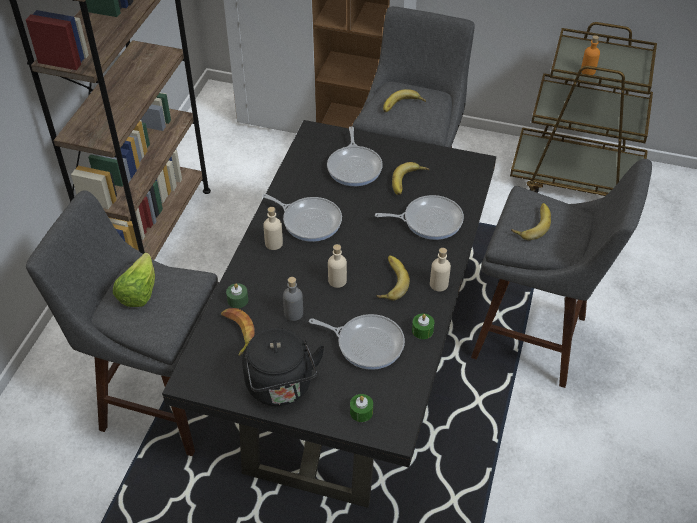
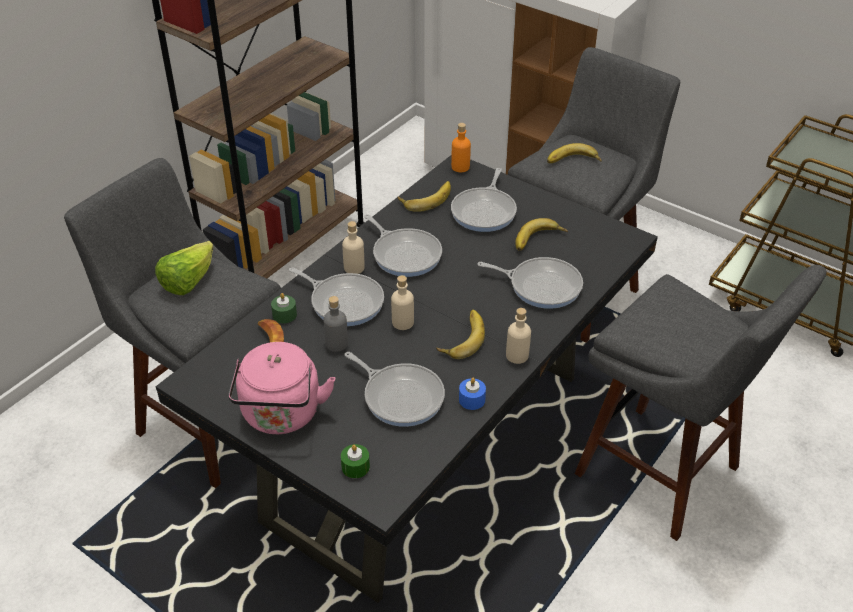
camera: 20 degrees right, 5 degrees down
black kettle [242,328,325,406] -> pink kettle [228,342,335,434]
green candle [412,314,434,339] -> blue candle [459,378,486,410]
banana [511,203,551,240] -> banana moved to [398,181,451,212]
orange bottle [581,35,600,75] -> orange bottle moved to [451,123,471,172]
none -> frying pan [289,267,384,326]

